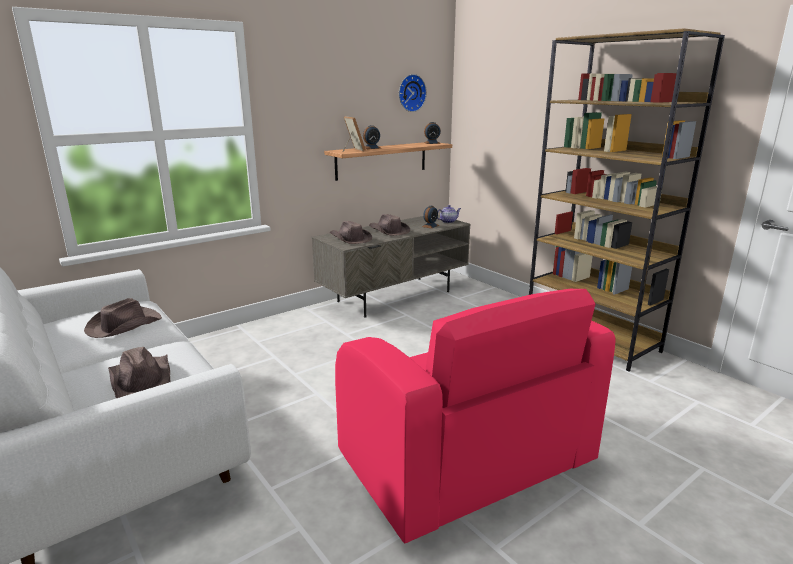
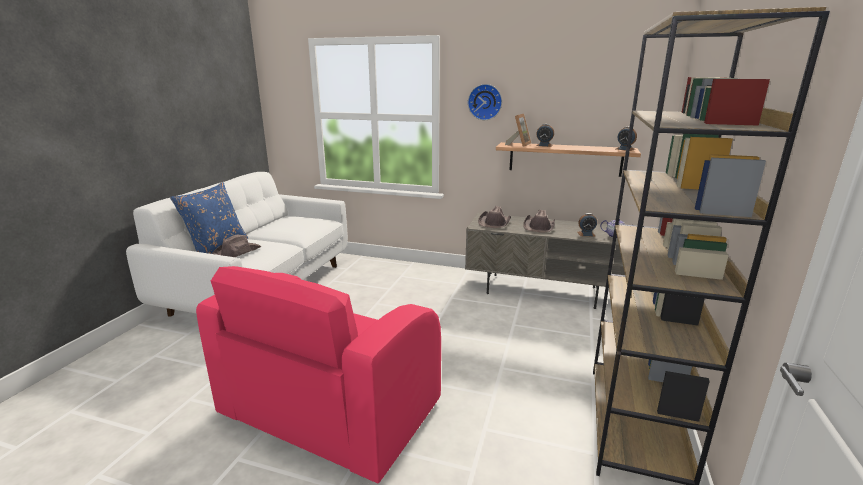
camera: 55 degrees right, 0 degrees up
brown hat [84,298,162,338] -> none
wall clock [399,74,427,112] -> wall clock moved to [468,84,502,120]
none -> blue pillow [170,182,248,254]

